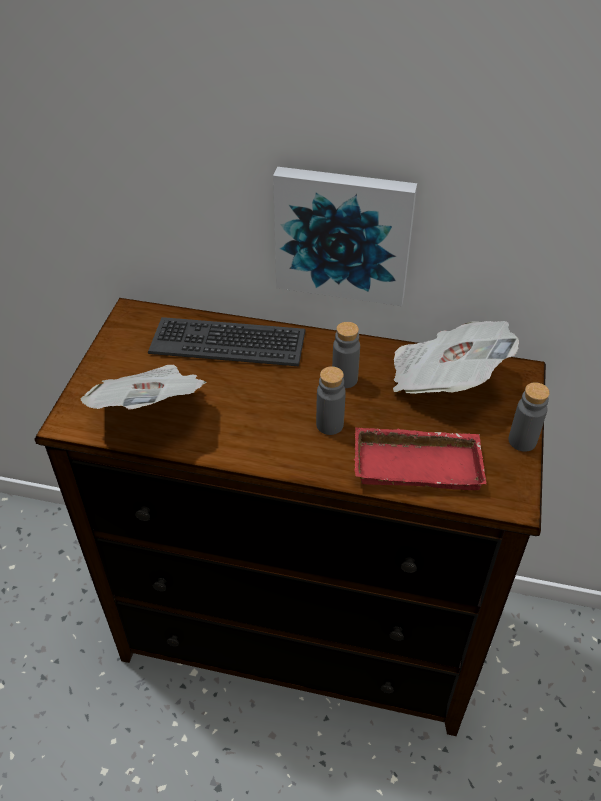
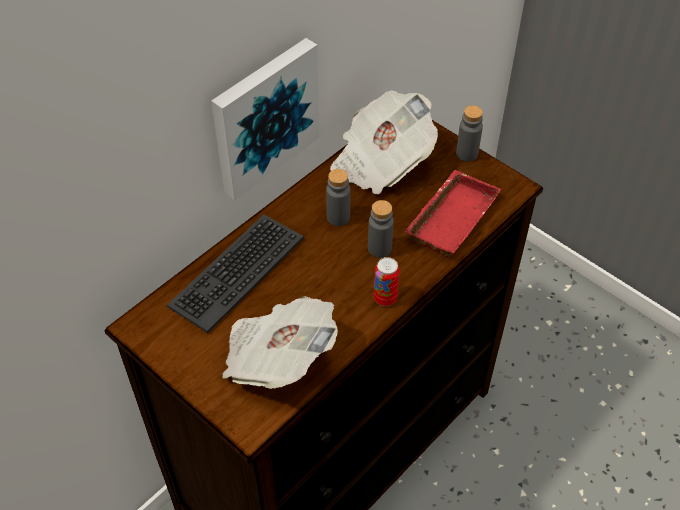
camera: 60 degrees left, 5 degrees up
none -> can [374,257,400,306]

